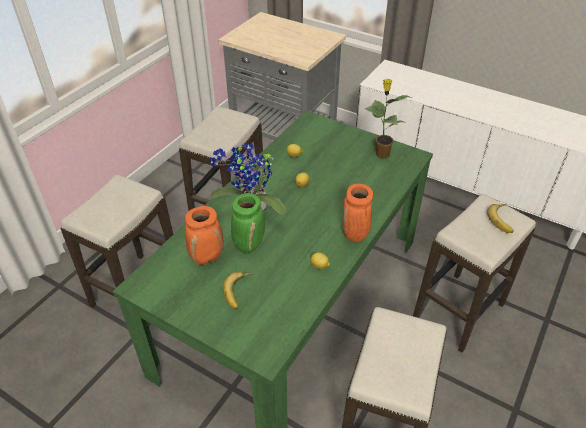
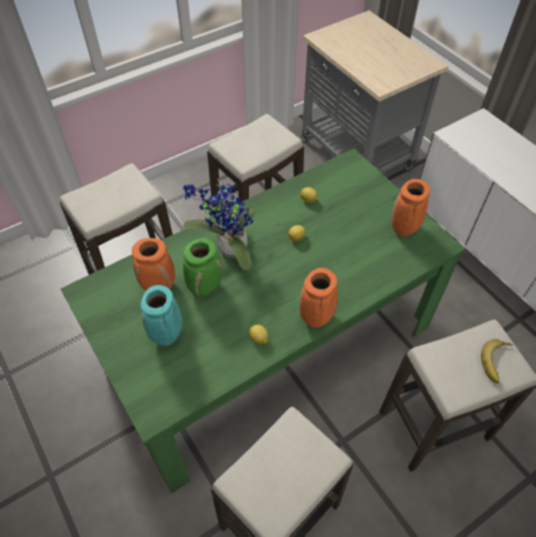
camera: 25 degrees right, 10 degrees up
banana [223,271,253,309] -> turquoise vase [140,285,183,346]
potted plant [365,78,413,159] -> orange vase [391,179,430,237]

